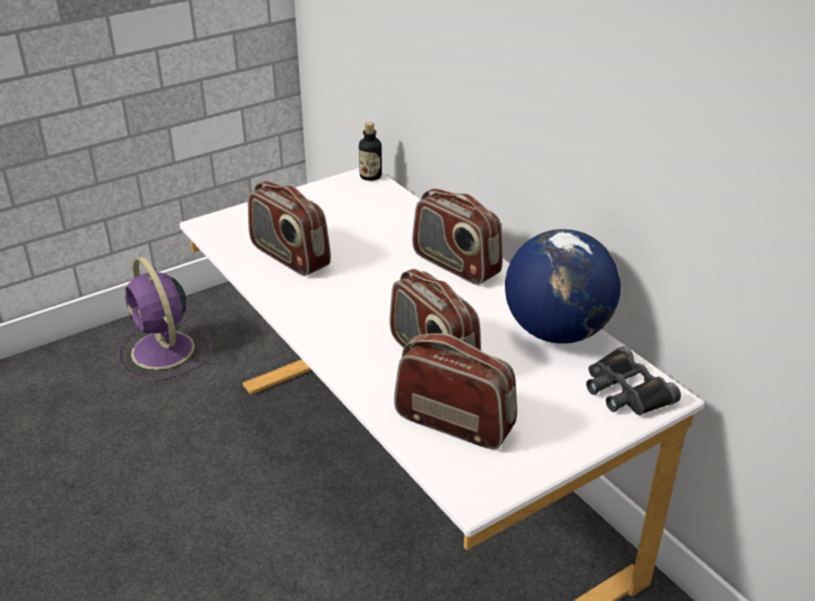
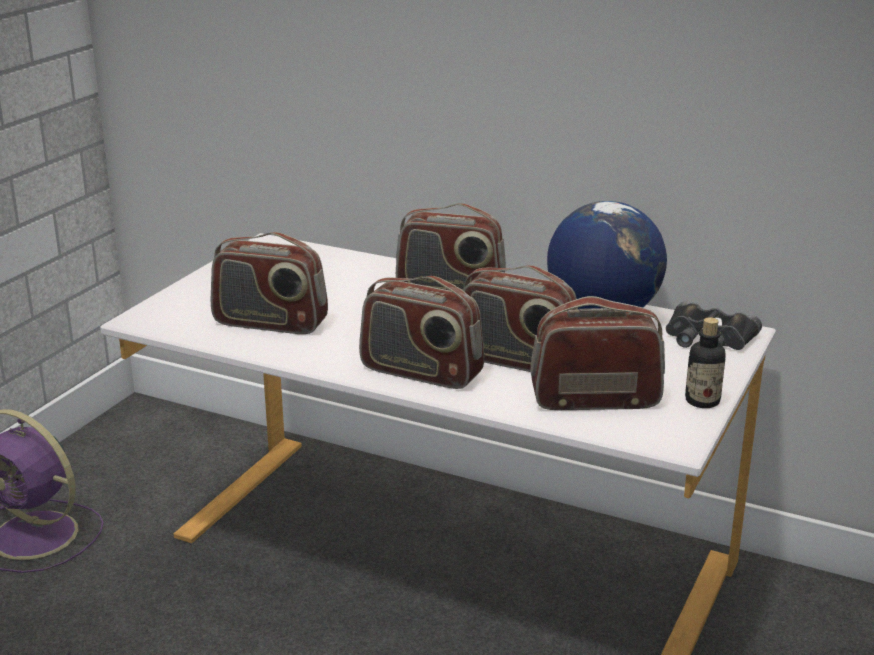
camera: 30 degrees left, 10 degrees down
bottle [359,122,382,181] -> bottle moved to [685,317,726,408]
none -> radio [359,276,484,389]

